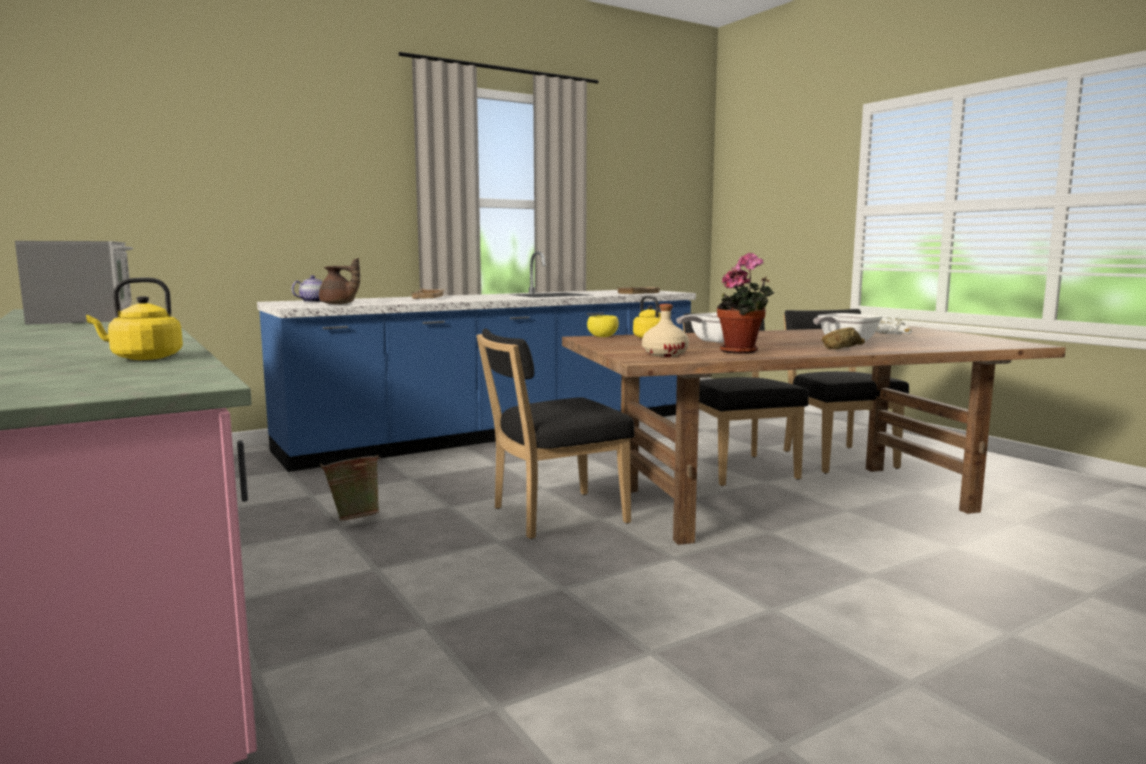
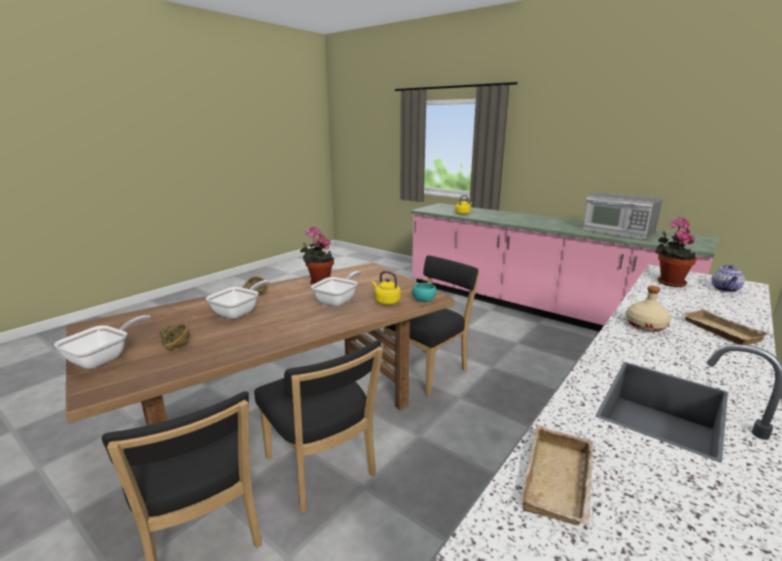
camera: 160 degrees right, 10 degrees up
brown teapot [319,258,360,304] -> potted plant [655,218,697,287]
green bucket [320,454,381,521] -> none
yellow bowl [587,315,619,337] -> turquoise bowl [412,283,436,302]
beige bottle [642,304,689,357] -> beige bottle moved to [626,286,671,332]
white bowl [876,317,912,335] -> brown bowl [159,324,189,350]
none -> frying pan [54,315,150,369]

